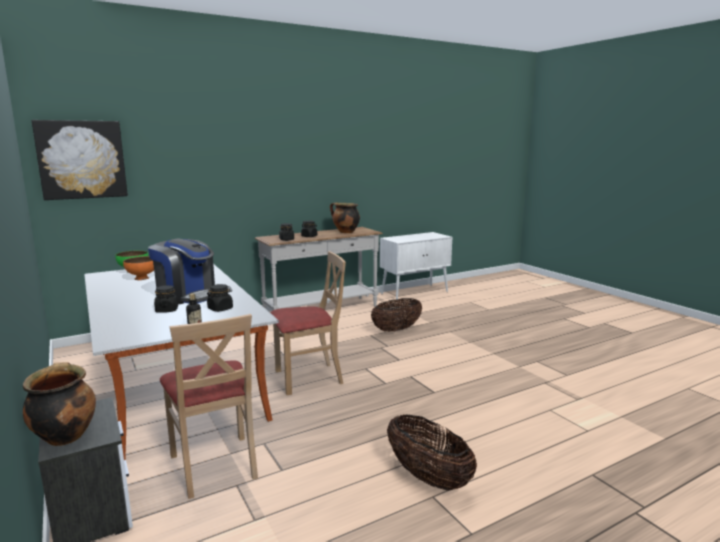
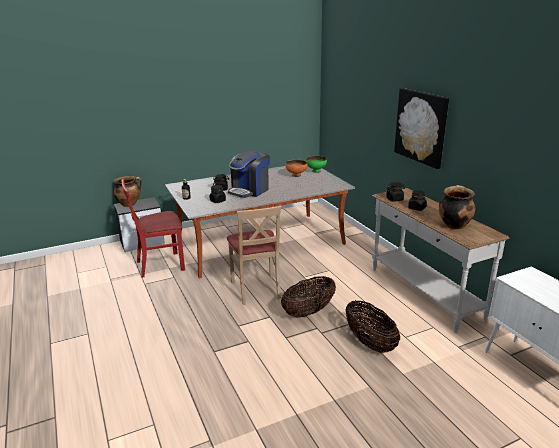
camera: 95 degrees right, 10 degrees up
picture [32,120,128,200] -> picture moved to [394,88,449,169]
beige chair [160,314,258,499] -> red chair [122,179,185,278]
basket [387,415,477,491] -> basket moved to [281,276,336,318]

